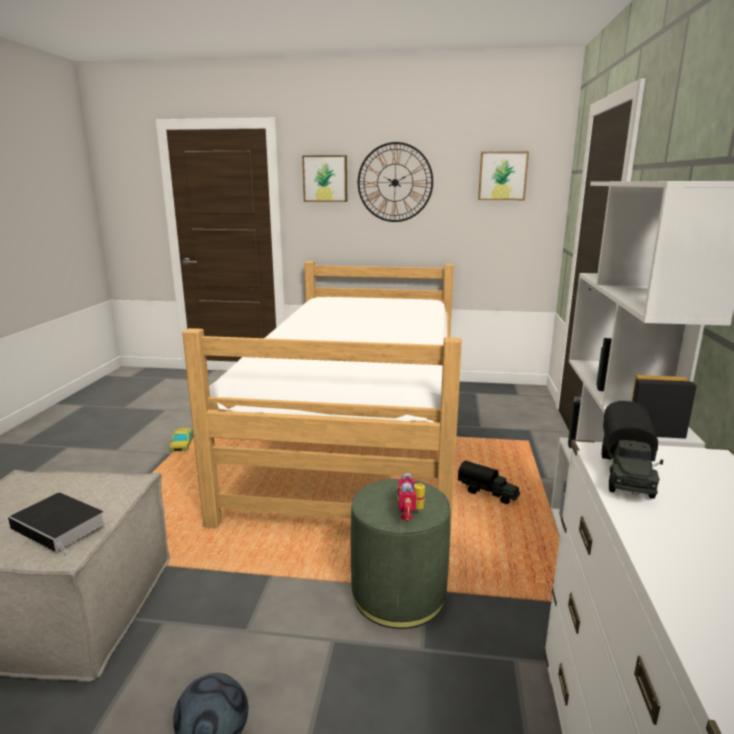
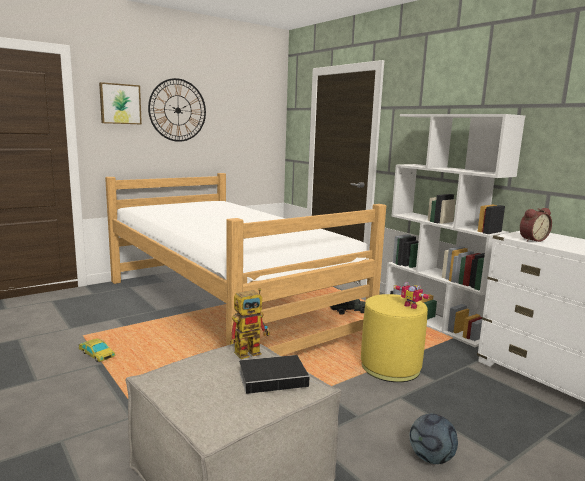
camera: 45 degrees left, 5 degrees down
green ottoman [351,479,450,629] -> yellow ottoman [361,294,428,382]
picture [478,151,529,200] -> none
toy truck [602,401,663,499] -> alarm clock [520,208,552,242]
none -> toy robot [230,288,270,359]

